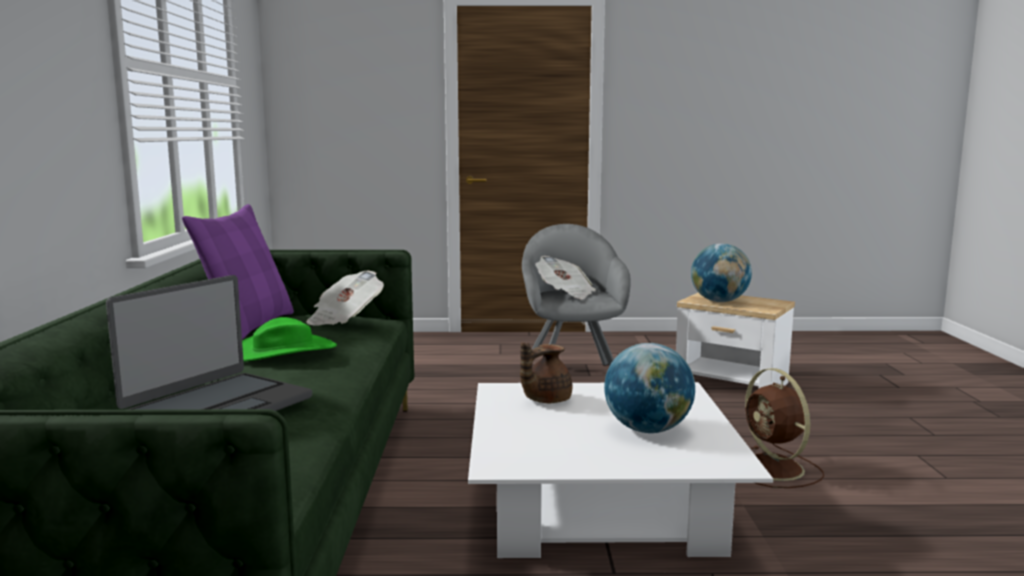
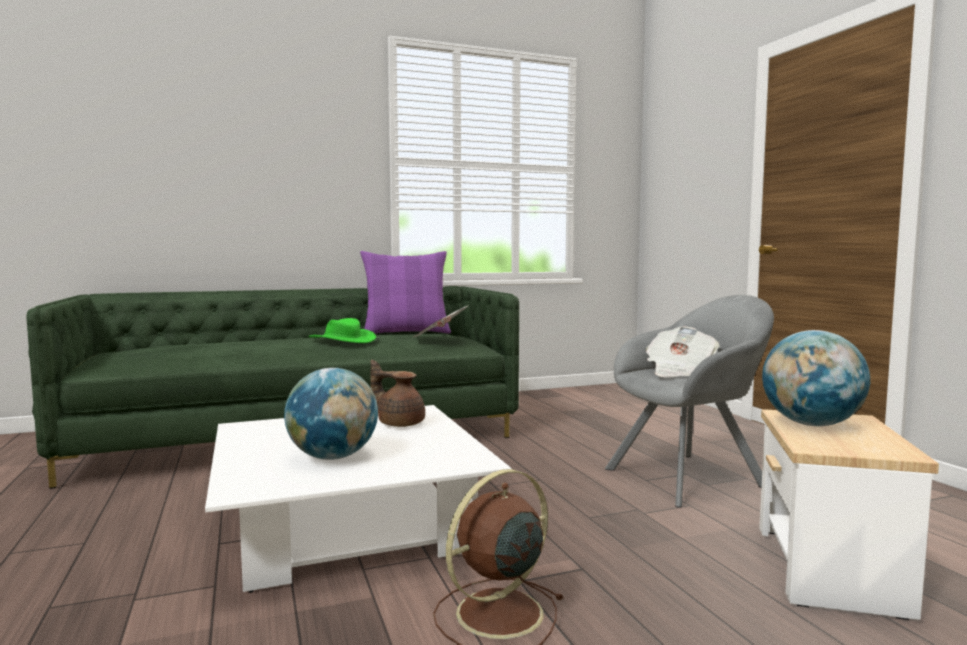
camera: 70 degrees right, 5 degrees down
laptop [106,275,312,411] -> none

